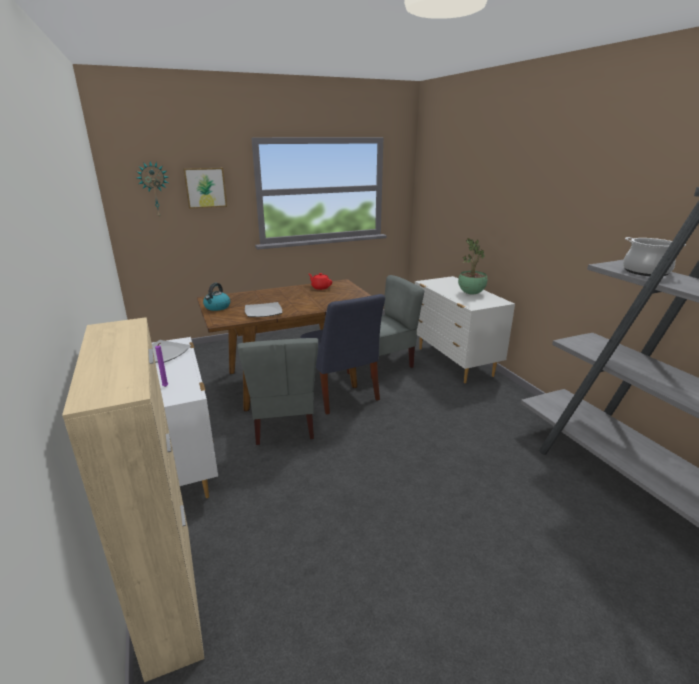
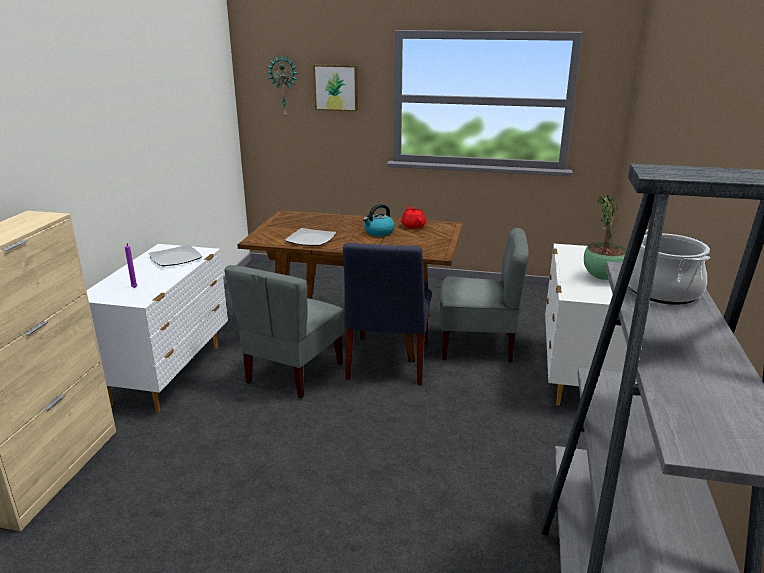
camera: 35 degrees right, 0 degrees up
kettle [203,283,230,311] -> kettle moved to [363,204,395,236]

